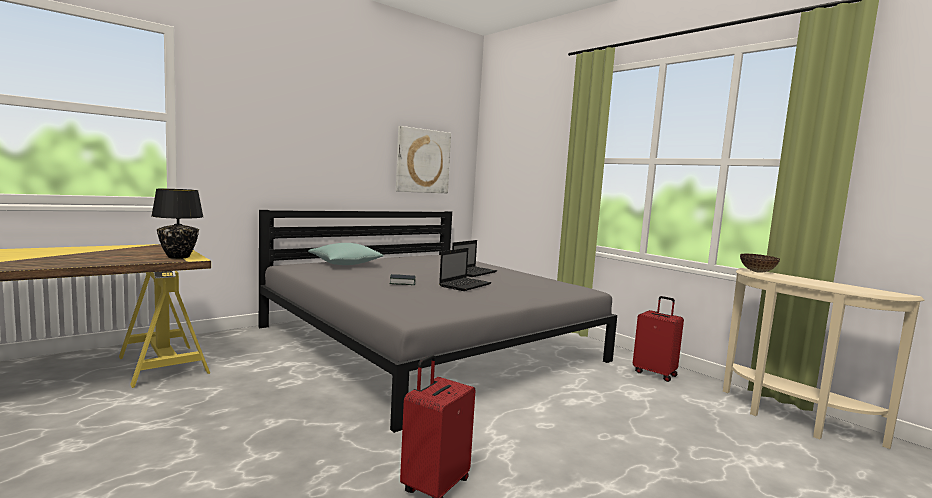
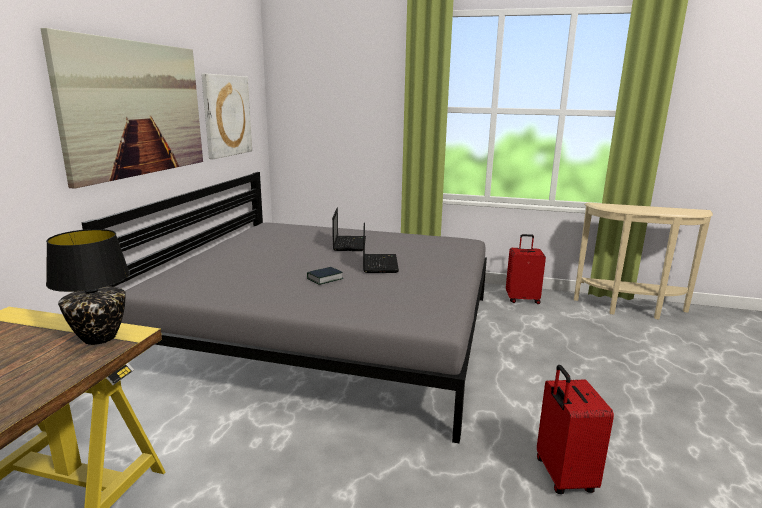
camera: 35 degrees left, 10 degrees up
turquoise pillow [308,243,384,265] -> none
bowl [740,254,780,273] -> none
none -> picture [40,28,203,189]

